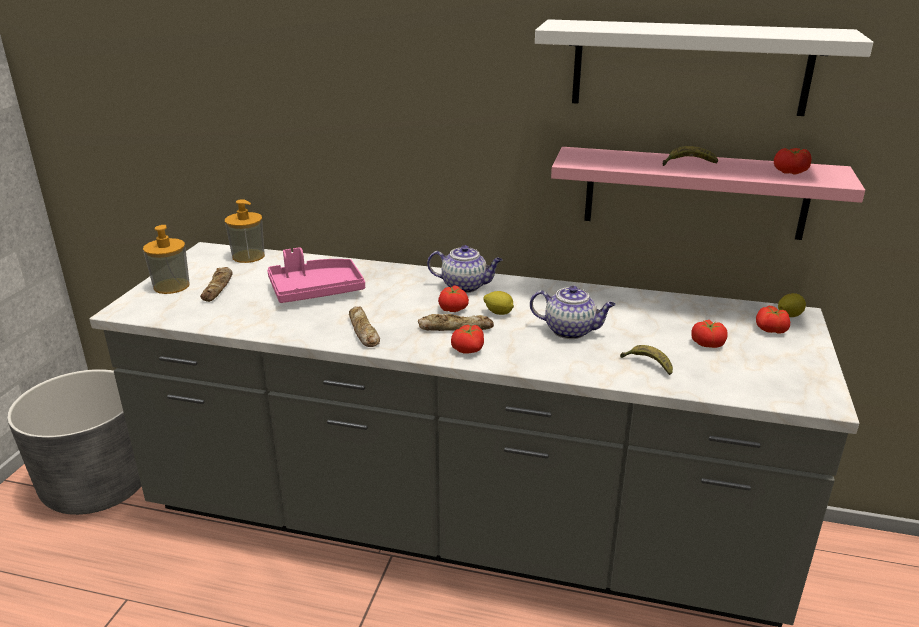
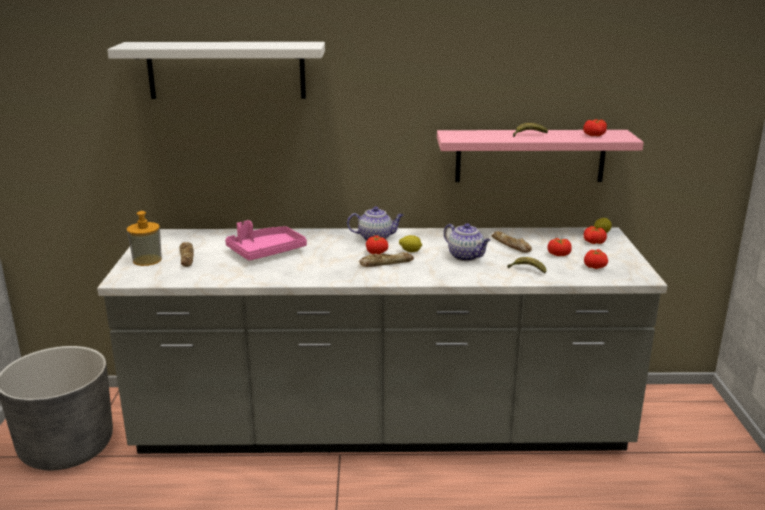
camera: 15 degrees left, 5 degrees down
soap dispenser [225,199,265,263] -> none
bread [349,307,380,347] -> bread moved to [491,231,532,253]
tomato [451,325,484,354] -> tomato moved to [584,249,608,269]
teapot [530,286,616,339] -> teapot turned 45 degrees clockwise [444,223,491,261]
white shelf [535,19,873,116] -> white shelf moved to [107,42,325,99]

